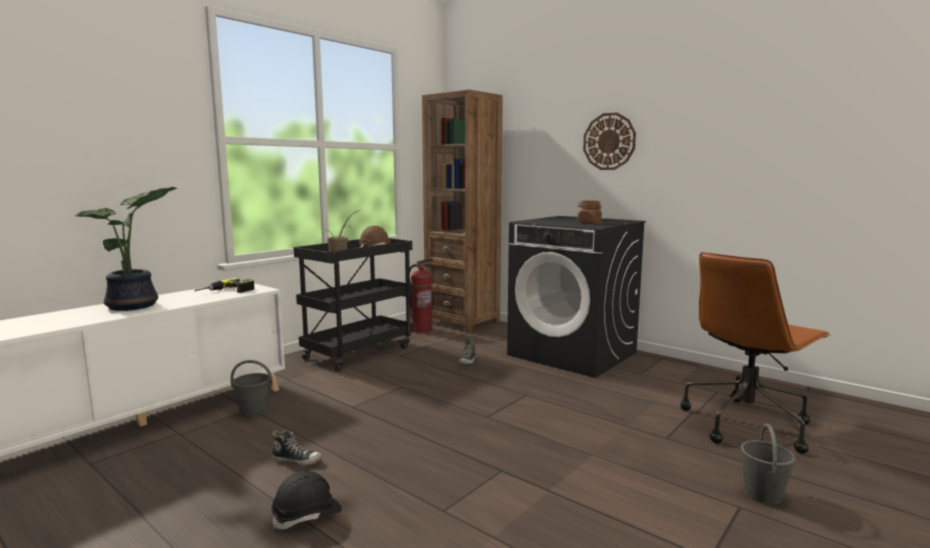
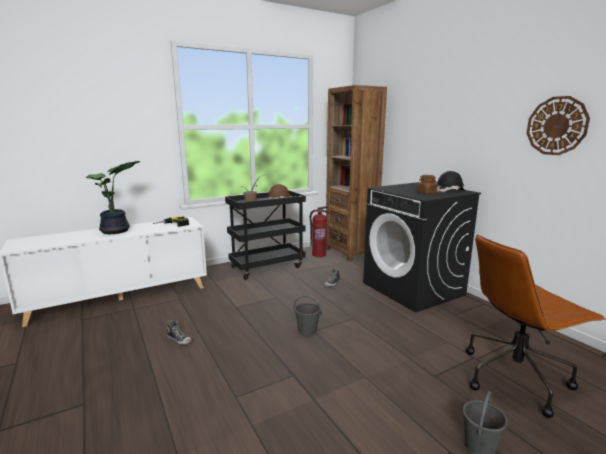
camera: 20 degrees right, 5 degrees up
grey bucket [231,360,273,418] -> grey bucket moved to [293,295,322,336]
black hard hat [272,471,342,529] -> black hard hat moved to [436,171,466,192]
wall clock [583,112,636,170] -> wall clock moved to [527,96,590,155]

